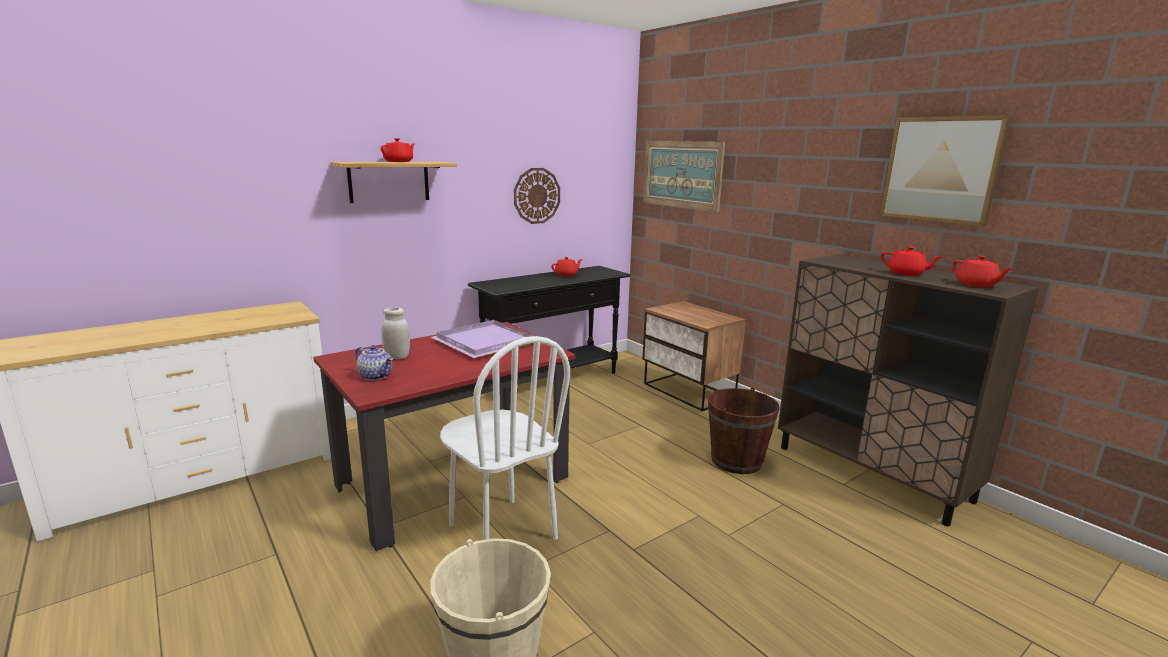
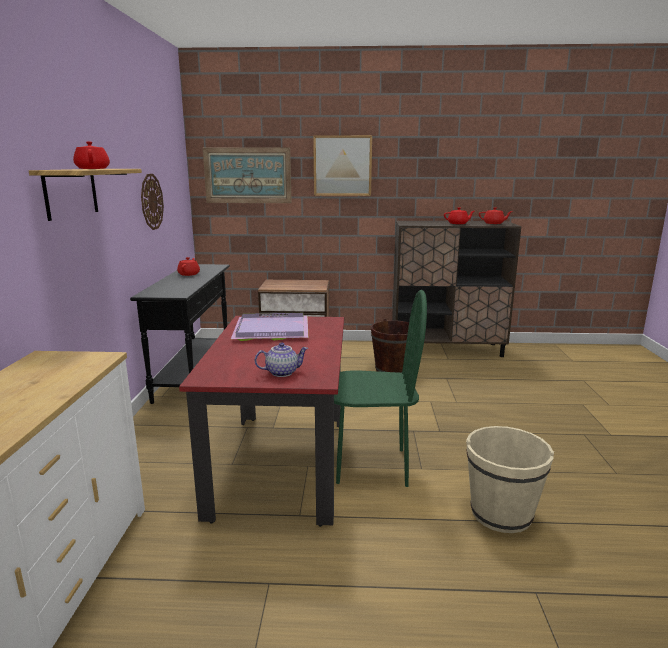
camera: 50 degrees left, 0 degrees up
white jar [382,307,410,359] -> none
white chair [440,336,570,540] -> green chair [334,290,427,487]
picture [880,115,1011,226] -> picture moved to [313,135,372,196]

